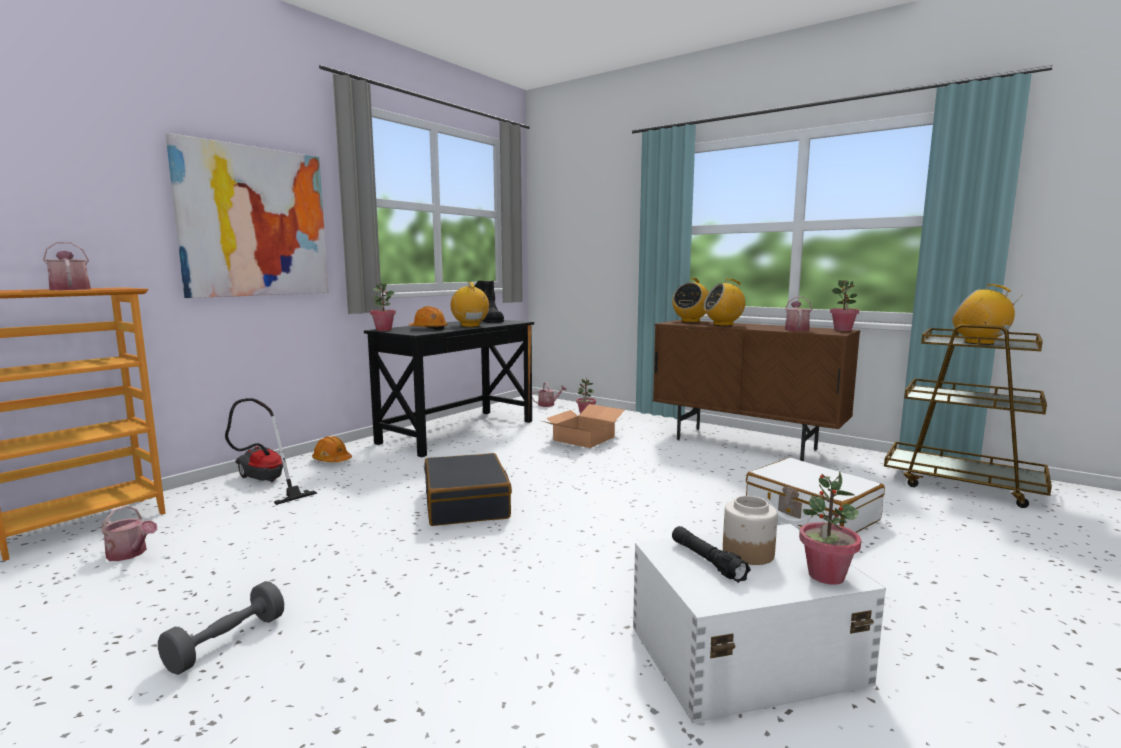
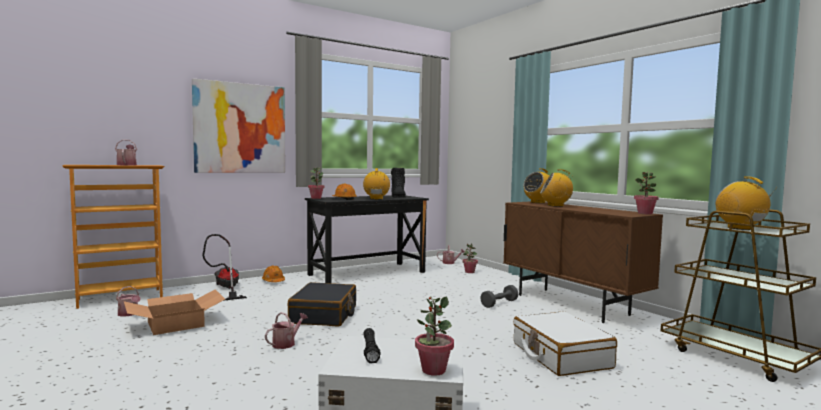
camera: 20 degrees right, 5 degrees down
grey dumbbell [158,581,284,675] -> grey dumbbell moved to [480,285,518,308]
cardboard box [543,404,624,448] -> cardboard box moved to [124,289,225,335]
jar [723,496,778,565] -> none
watering can [785,297,812,331] -> watering can moved to [265,312,308,349]

